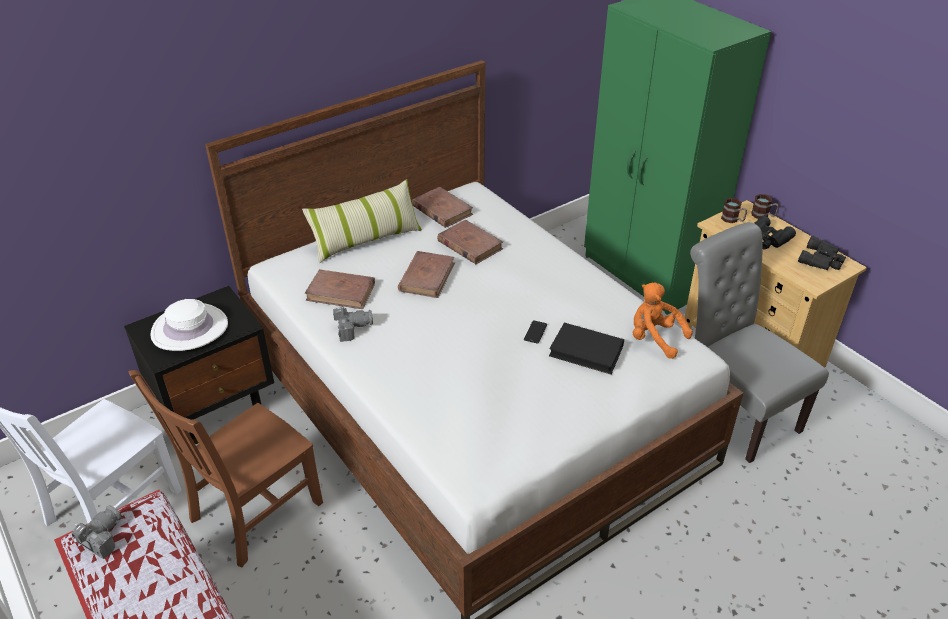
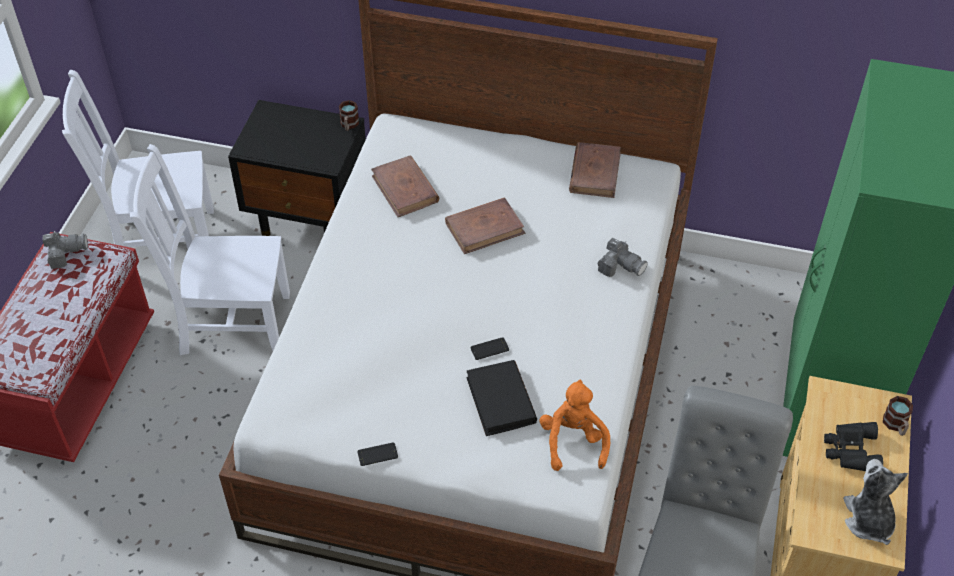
camera: 50 degrees right, 10 degrees up
brown chair [129,370,323,568] -> white chair [130,144,290,355]
white hat [151,299,228,351] -> none
pillow [302,179,422,263] -> none
camera [333,307,373,342] -> camera moved to [597,238,648,277]
brown book [437,220,503,264] -> none
mug [721,198,747,223] -> mug moved to [339,100,359,131]
black binoculars [798,236,846,270] -> plush toy [843,459,908,545]
none -> phone [357,442,398,466]

